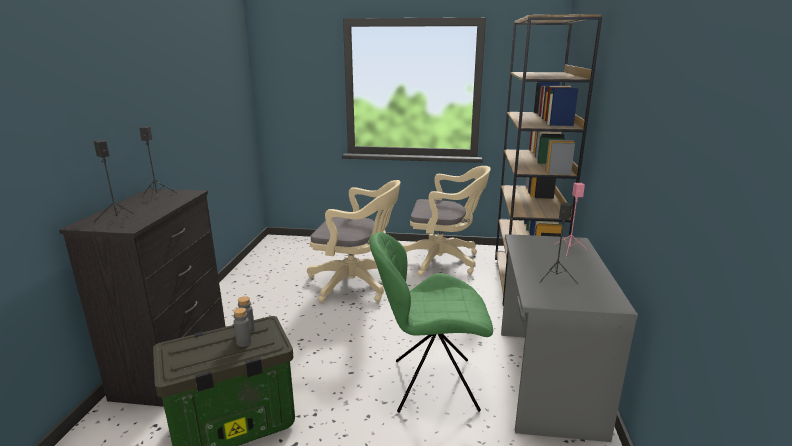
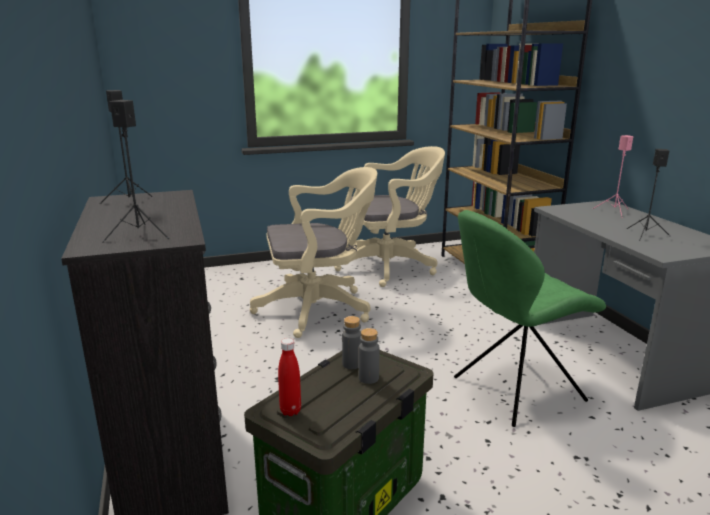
camera: 25 degrees left, 0 degrees up
none -> red bottle [278,338,301,416]

